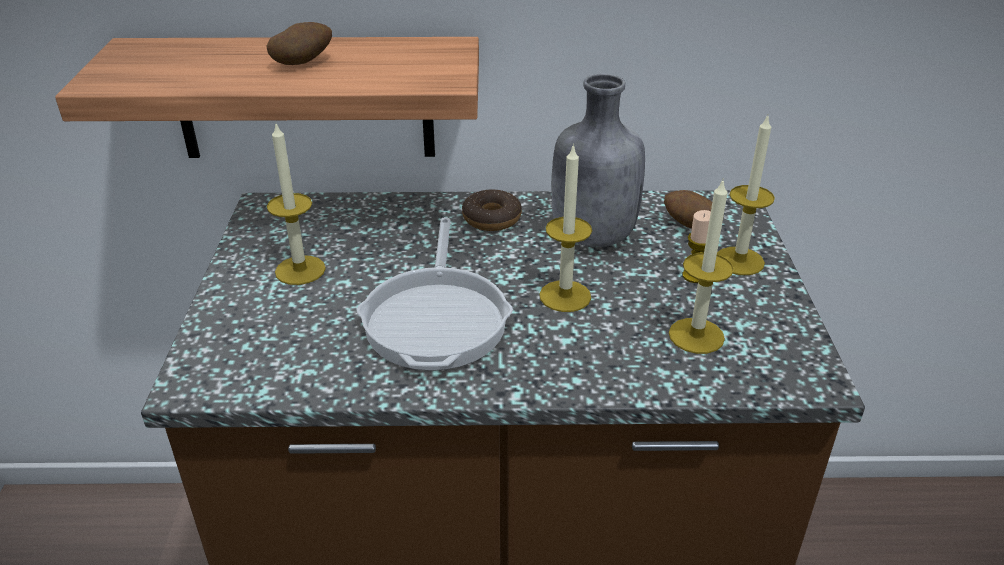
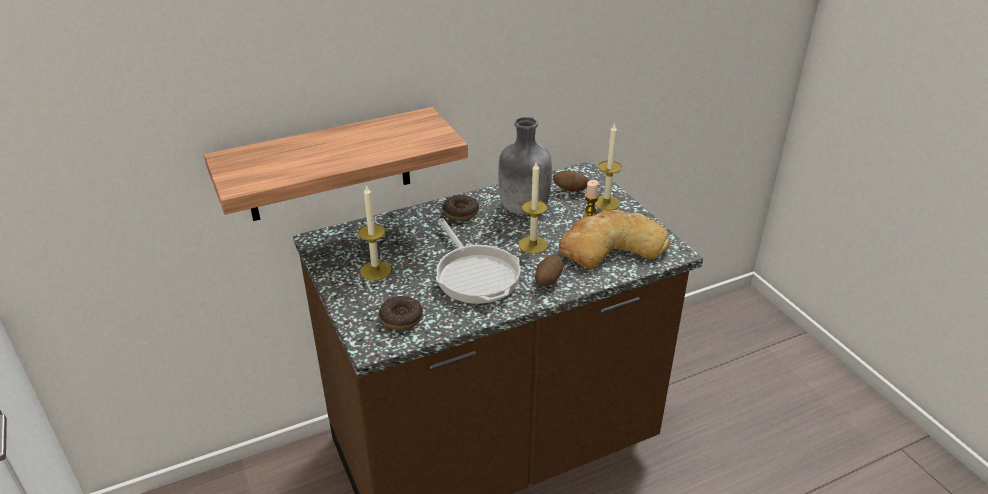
camera: 25 degrees left, 0 degrees up
potato [266,22,332,65] -> potato moved to [535,255,563,286]
candle [669,180,734,354] -> bread [559,210,670,269]
none -> donut [379,296,423,330]

